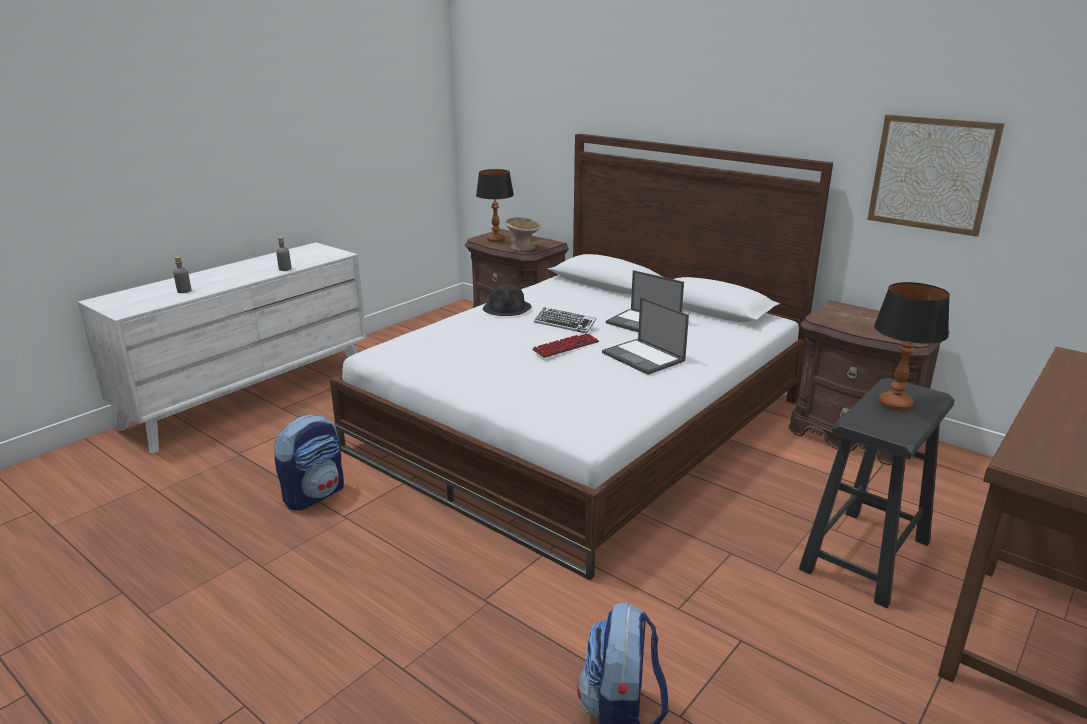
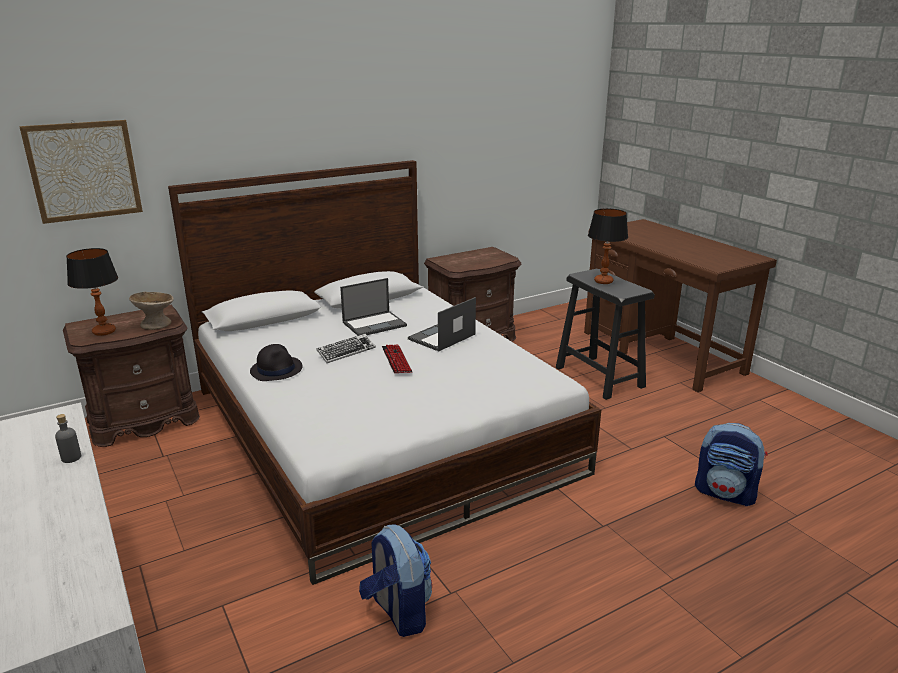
camera: 70 degrees left, 0 degrees up
grey bottle [173,256,191,293] -> none
laptop [602,297,689,375] -> laptop turned 150 degrees clockwise [408,297,476,352]
picture [867,114,1005,237] -> picture moved to [19,120,143,224]

